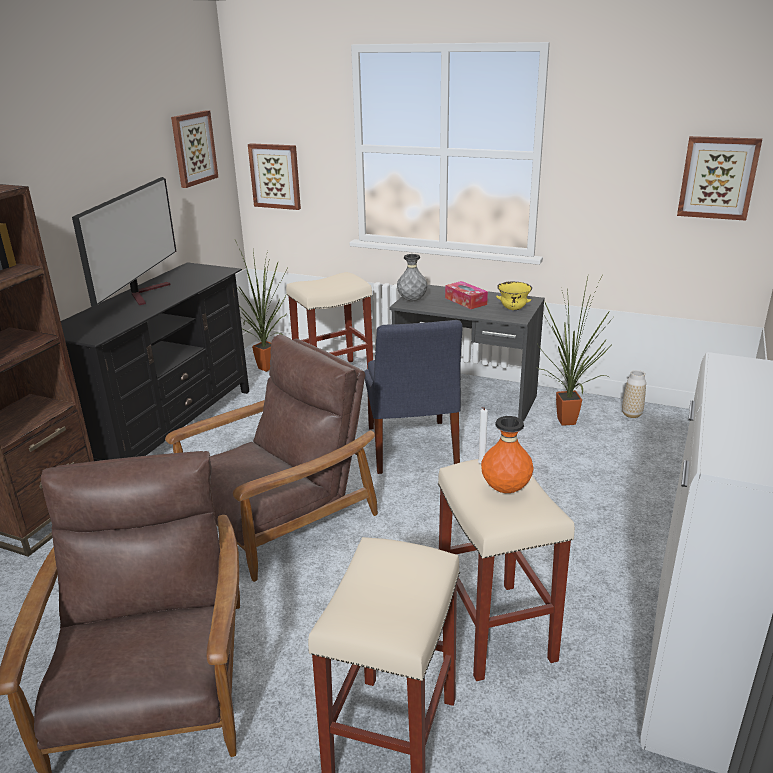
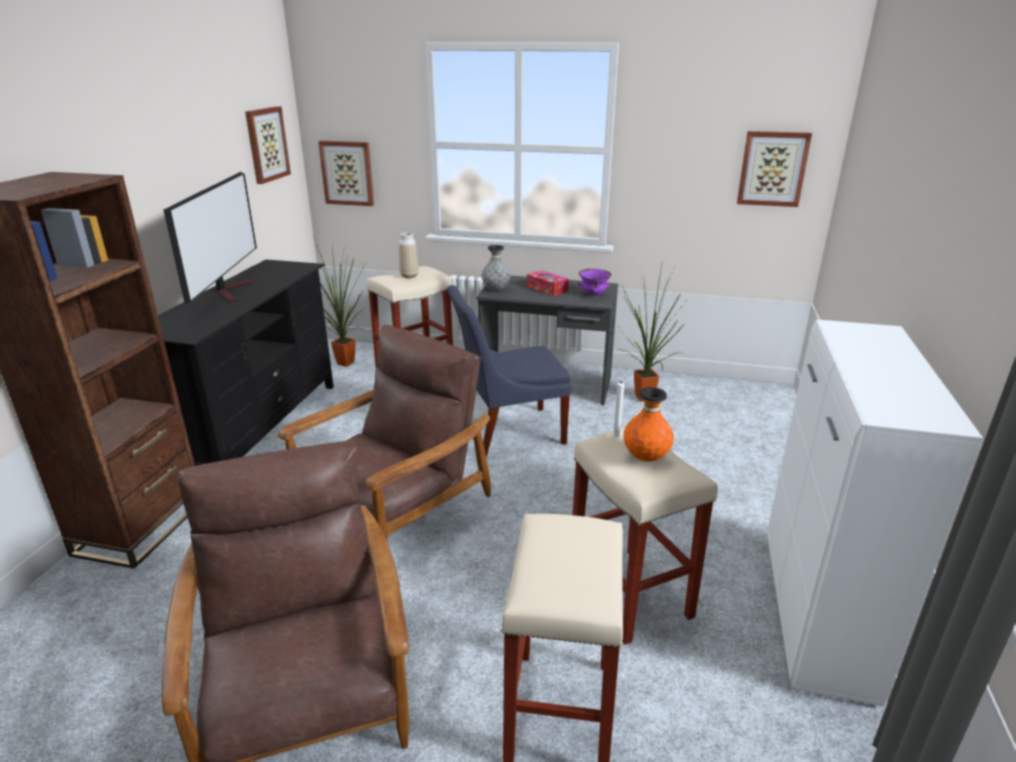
camera: 10 degrees left, 0 degrees up
blue chair [364,320,463,474] -> blue chair turned 90 degrees clockwise [447,285,572,458]
yellow bowl [496,282,532,310] -> purple bowl [577,269,611,296]
vase [622,370,646,418] -> vase moved to [399,232,419,278]

